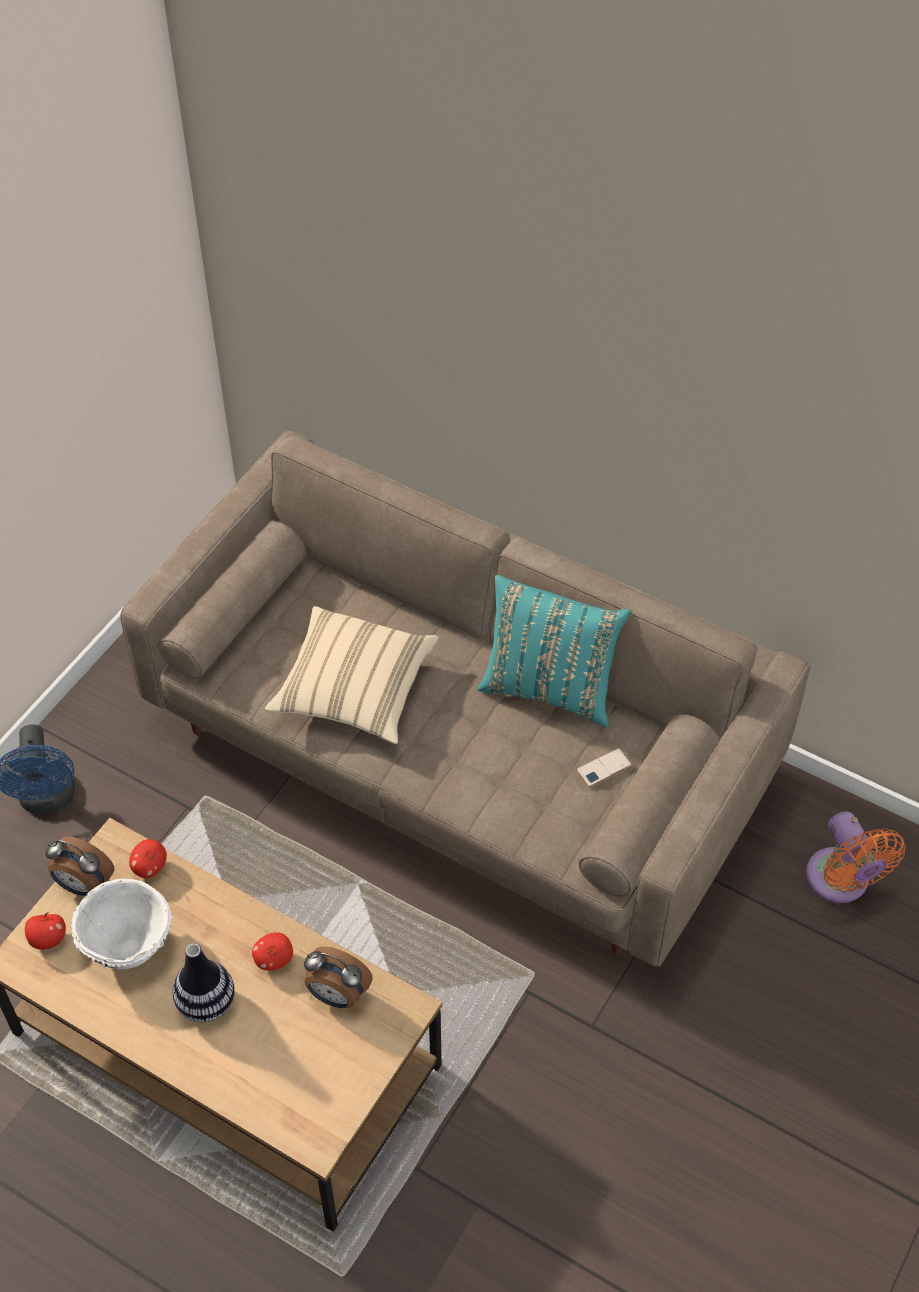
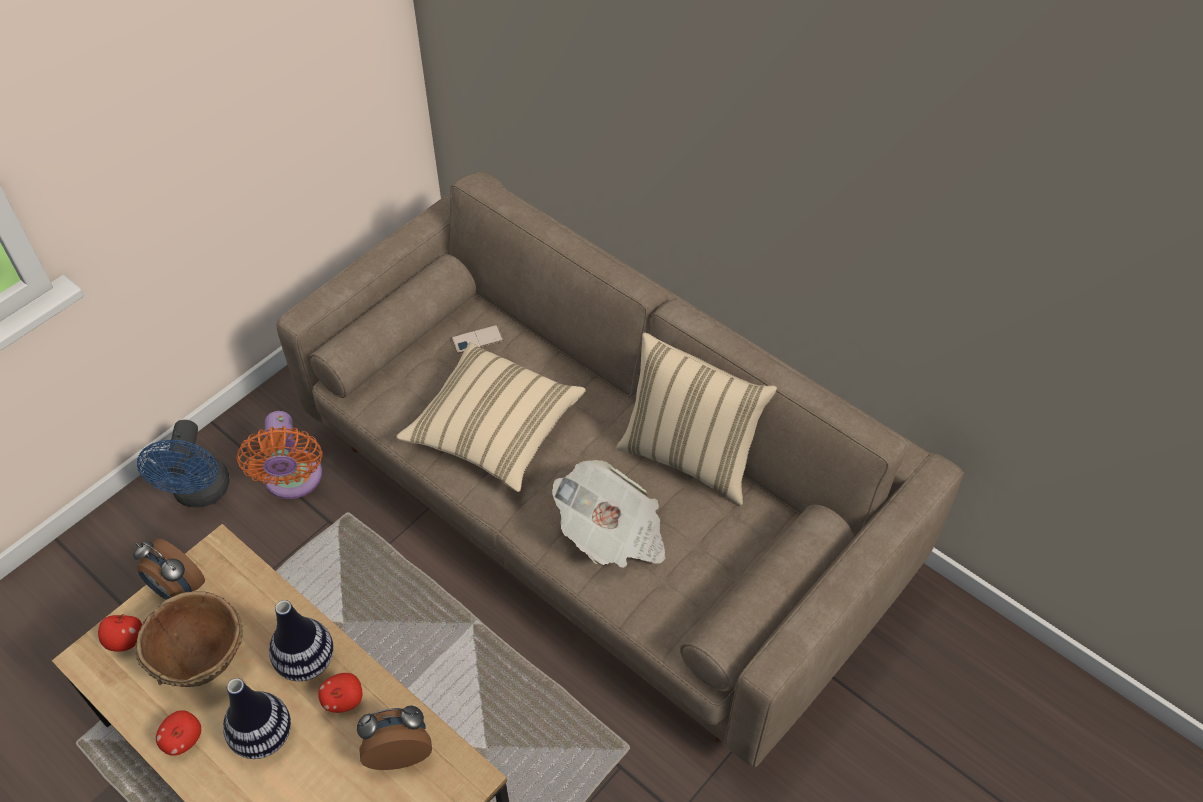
camera: 10 degrees right, 0 degrees up
white bowl [71,879,172,969] -> brown bowl [135,591,243,687]
apple [129,839,167,878] -> apple moved to [156,710,201,756]
alarm clock [304,947,373,1008] -> alarm clock turned 135 degrees clockwise [357,706,432,770]
turquoise pillow [477,575,630,727] -> beige pillow [616,333,777,506]
phone [576,748,632,787] -> phone moved to [452,325,504,354]
orange fan [806,811,905,903] -> orange fan moved to [236,411,323,499]
none -> vase [269,600,334,681]
none -> newspaper [552,460,666,568]

